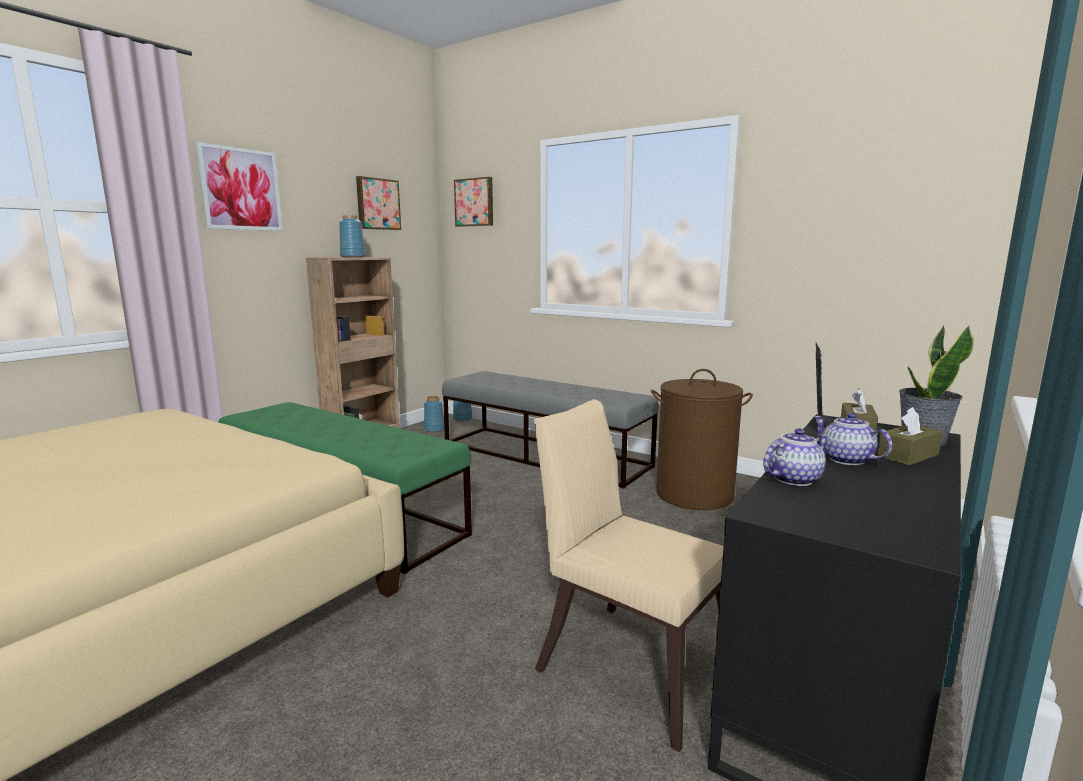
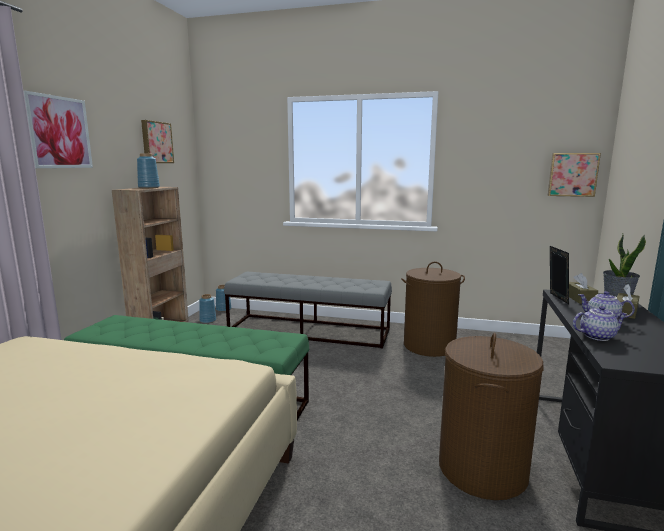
camera: 20 degrees left, 0 degrees up
picture [454,177,493,227] -> picture moved to [548,153,601,197]
beige chair [534,399,724,752] -> brown laundry basket [439,333,543,500]
teapot [763,428,828,486] -> teapot turned 45 degrees clockwise [573,306,627,341]

